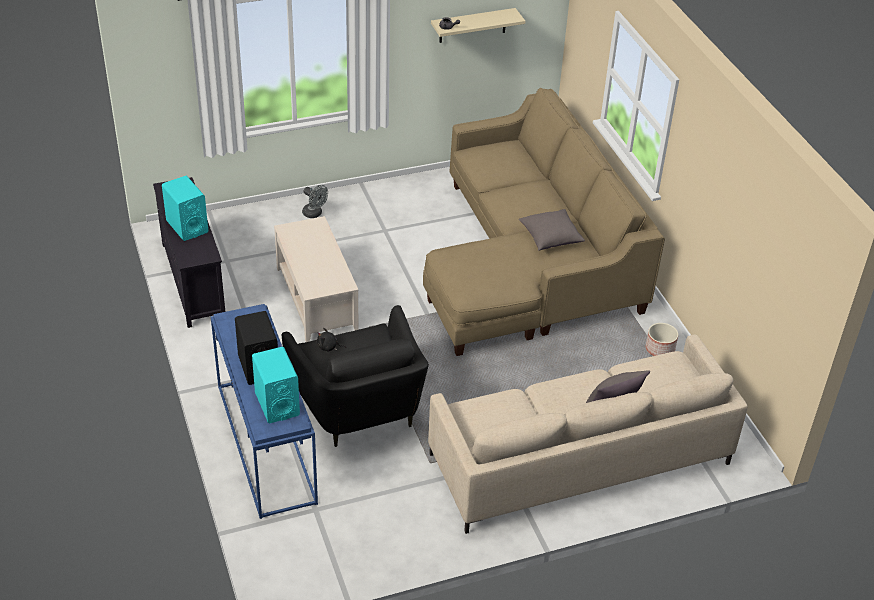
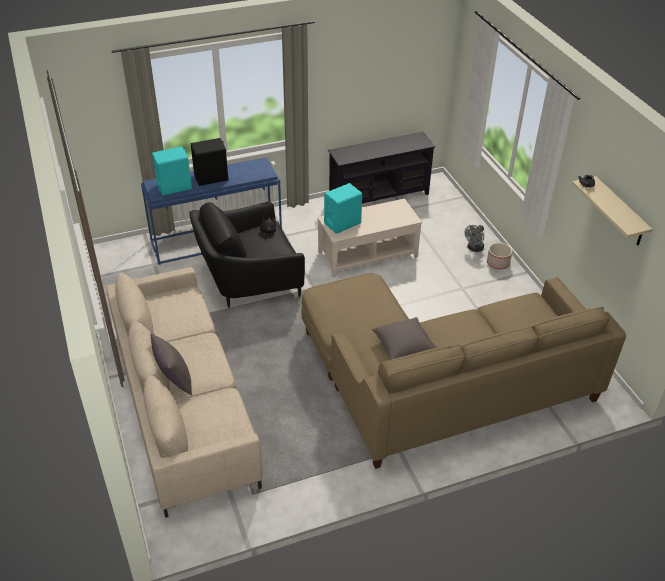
camera: 90 degrees right, 0 degrees up
turquoise speaker [162,176,208,241] -> turquoise speaker moved to [324,183,362,234]
planter [646,323,678,356] -> planter moved to [487,243,512,270]

